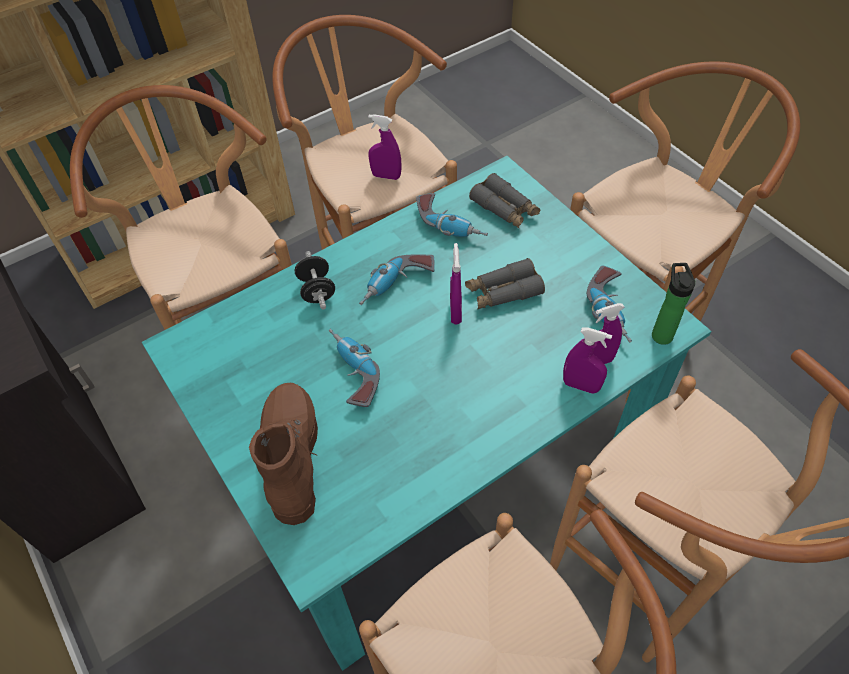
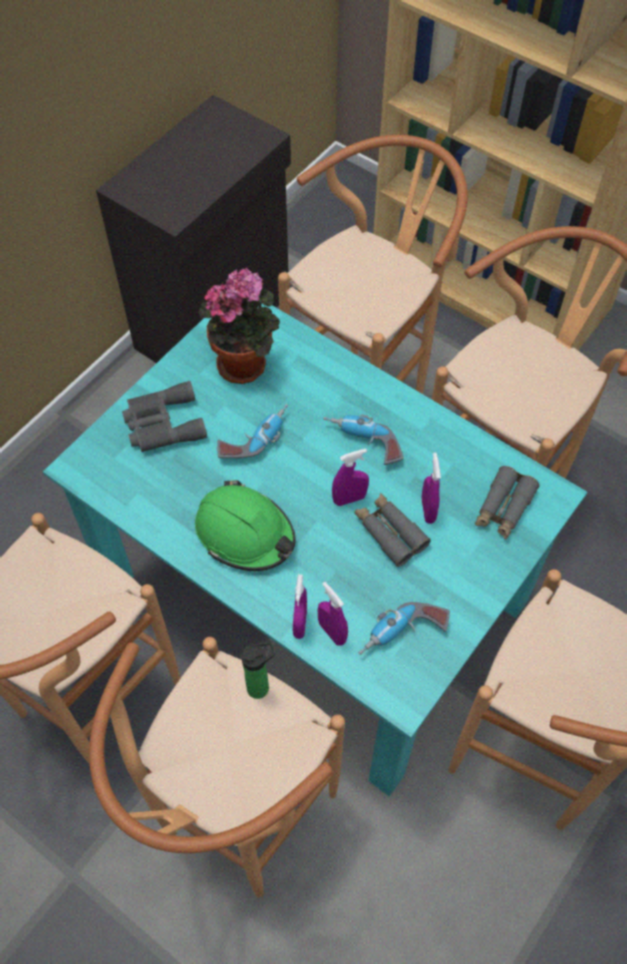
camera: 70 degrees right, 5 degrees up
brown boot [249,383,318,525] -> grey binoculars [122,381,207,452]
black dumbbell [295,251,335,309] -> none
purple spray bottle [368,114,401,180] -> purple spray bottle moved to [422,452,441,524]
power drill [416,193,488,237] -> none
bottle [652,263,695,345] -> bottle moved to [241,641,275,699]
none -> green hard hat [195,480,296,571]
none -> potted plant [198,268,280,384]

